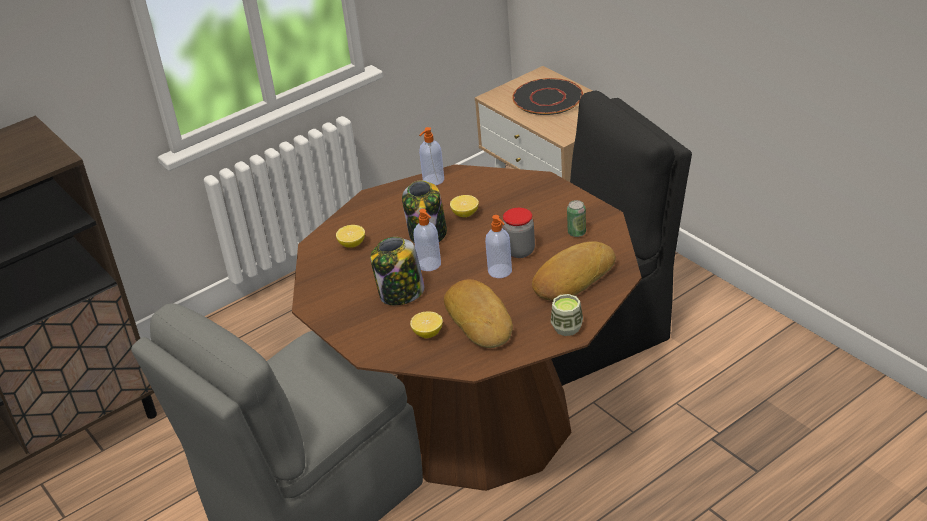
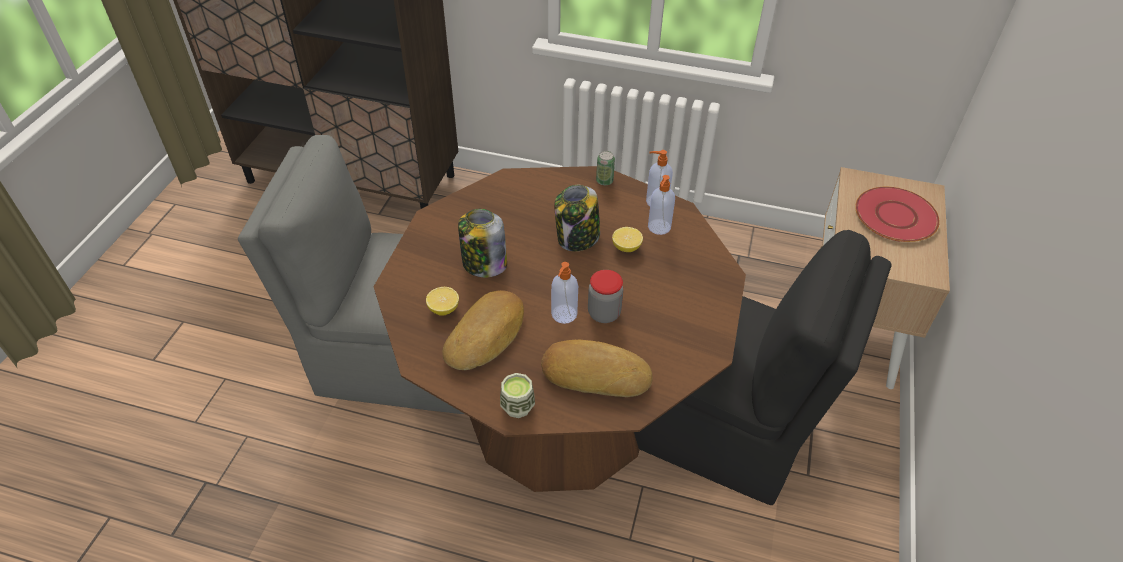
camera: 50 degrees right, 10 degrees up
lemon [336,225,365,248] -> none
soap dispenser [414,209,441,271] -> soap dispenser moved to [648,175,675,235]
black plate [512,78,583,115] -> red plate [855,187,940,242]
can [567,200,586,237] -> can moved to [596,151,615,185]

